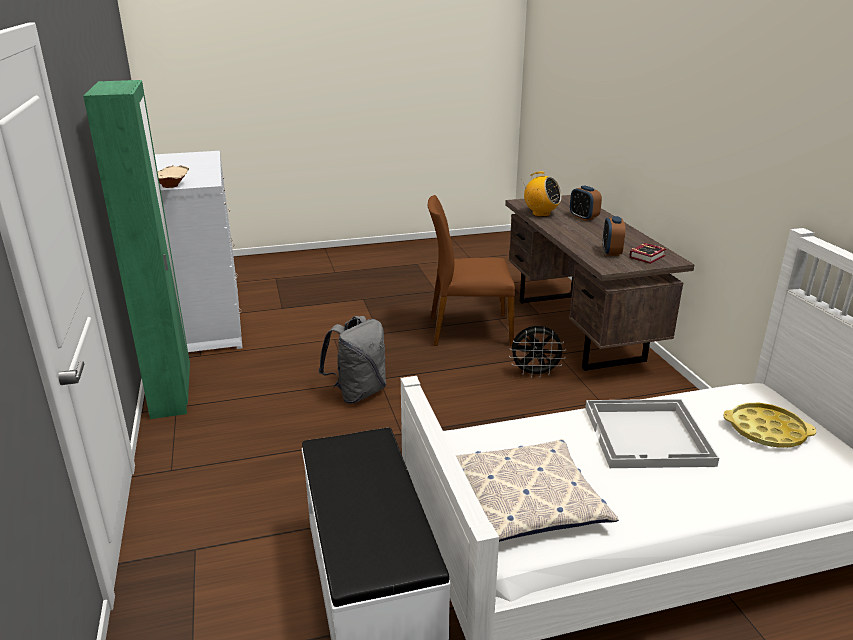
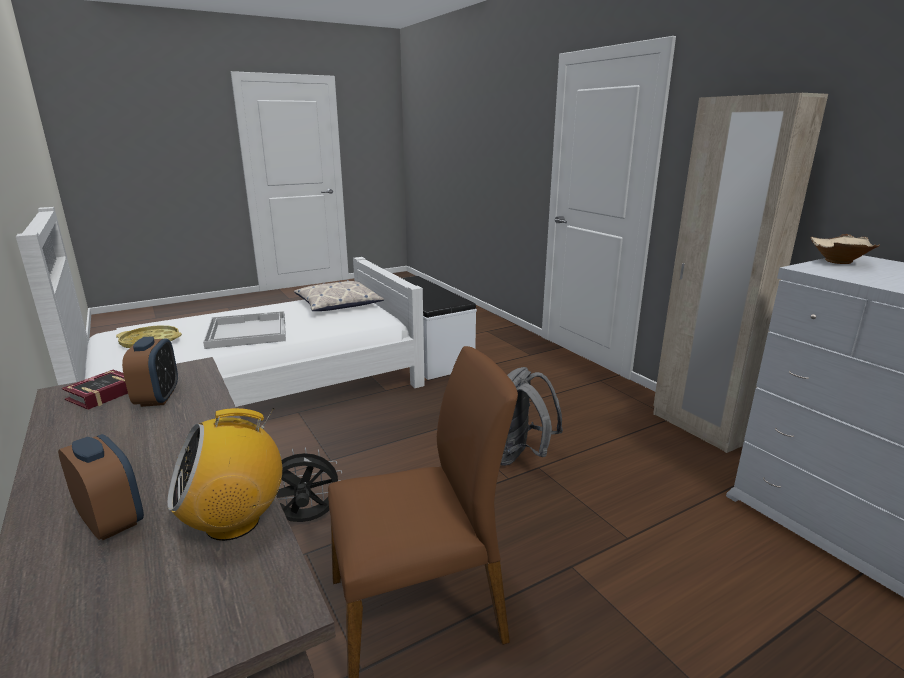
camera: 165 degrees right, 5 degrees down
green wardrobe [83,80,190,419] -> beige wardrobe [653,93,828,453]
radio [524,171,562,217] -> radio turned 45 degrees counterclockwise [167,408,282,541]

